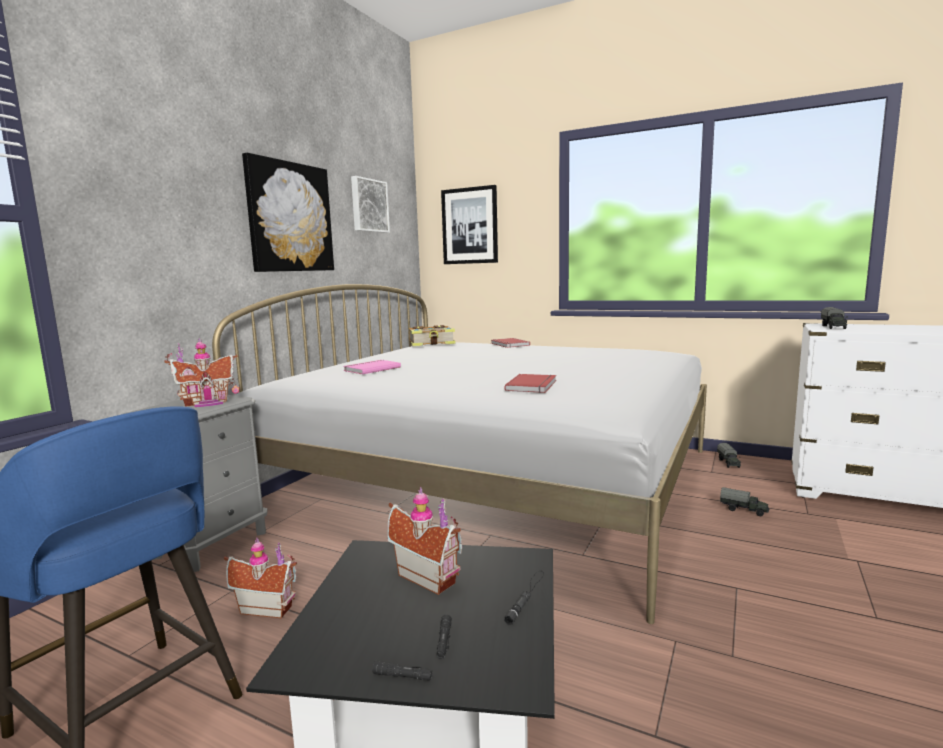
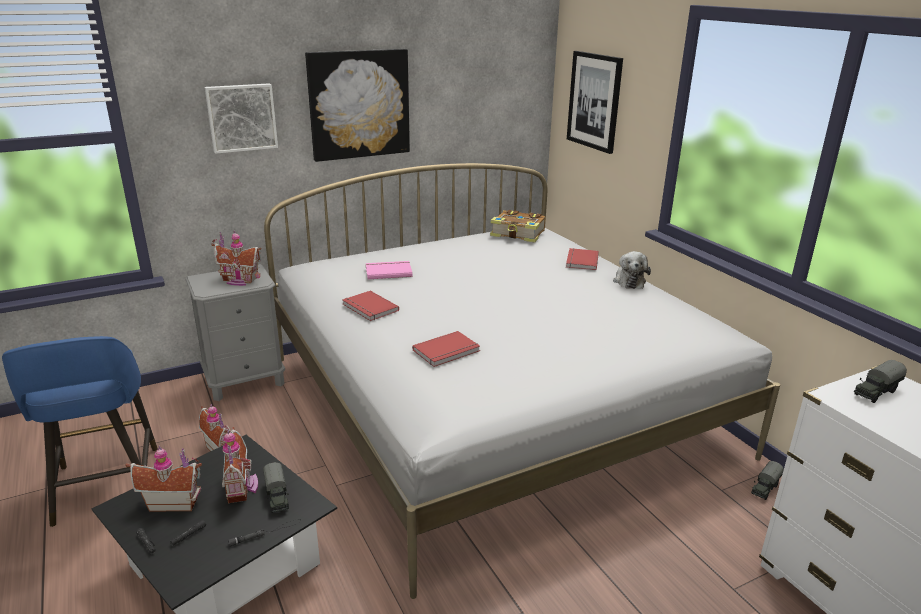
camera: 35 degrees right, 15 degrees up
picture [351,176,390,233] -> picture moved to [204,83,278,154]
toy truck [720,487,769,516] -> toy truck moved to [263,462,289,513]
none -> toy house [125,446,202,511]
none -> red book [342,291,399,321]
none -> plush toy [613,251,651,289]

